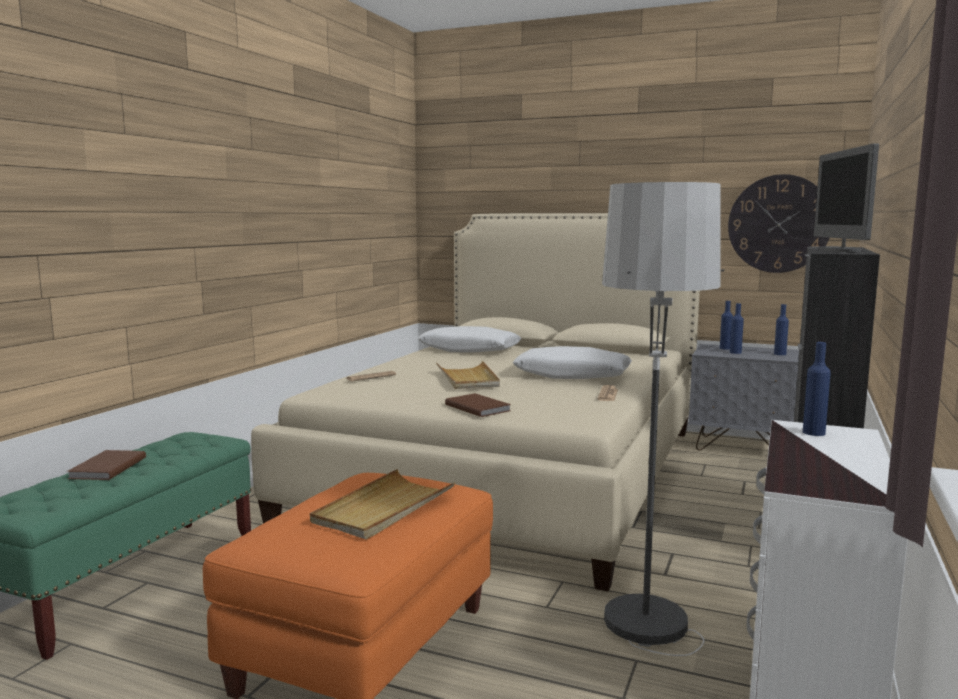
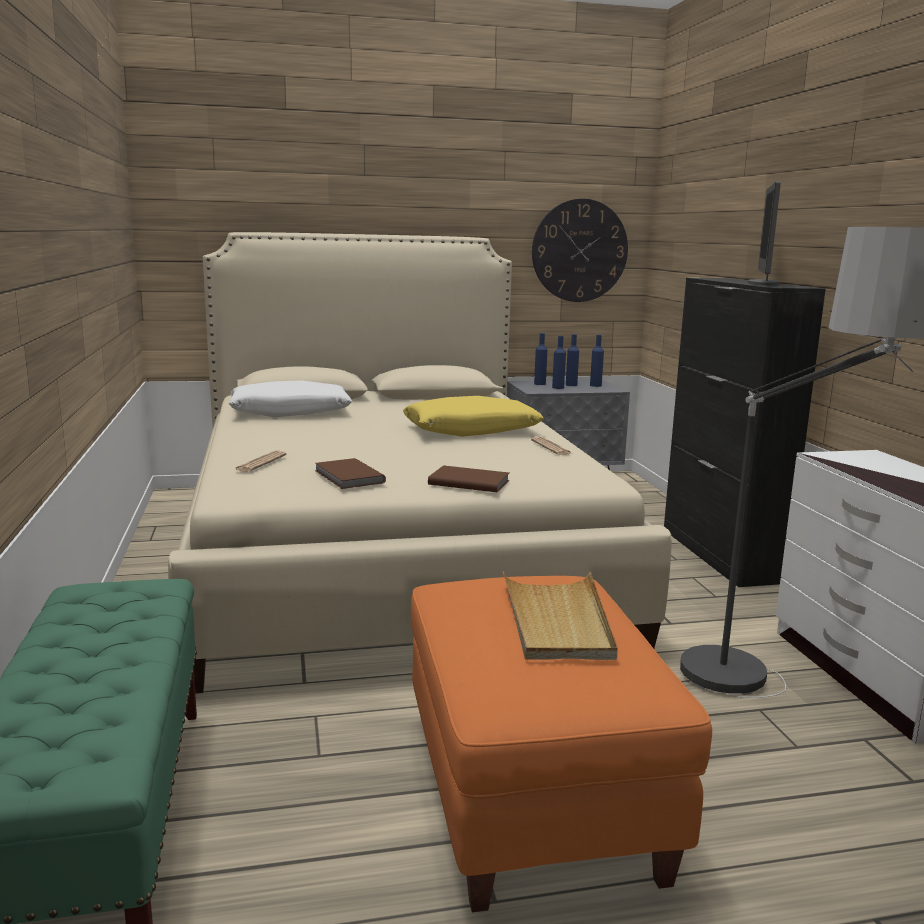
camera: 35 degrees left, 5 degrees up
brown book [67,450,146,480] -> brown book moved to [315,458,386,489]
beige tray [436,361,500,389] -> none
white pillow [513,346,632,379] -> yellow pillow [403,396,544,437]
blue bottle [803,342,831,436] -> blue bottle moved to [566,334,579,386]
monitor [814,143,879,252] -> monitor turned 45 degrees clockwise [748,181,781,285]

